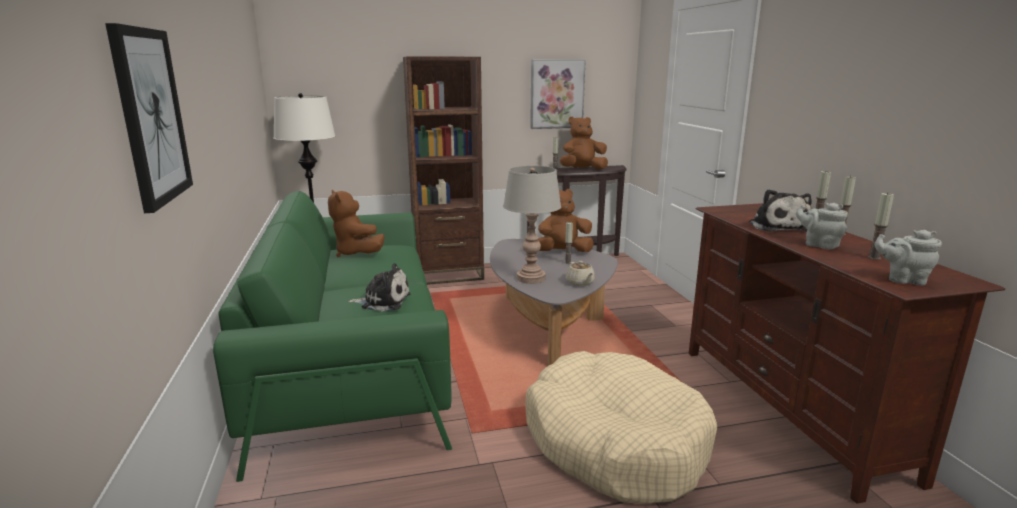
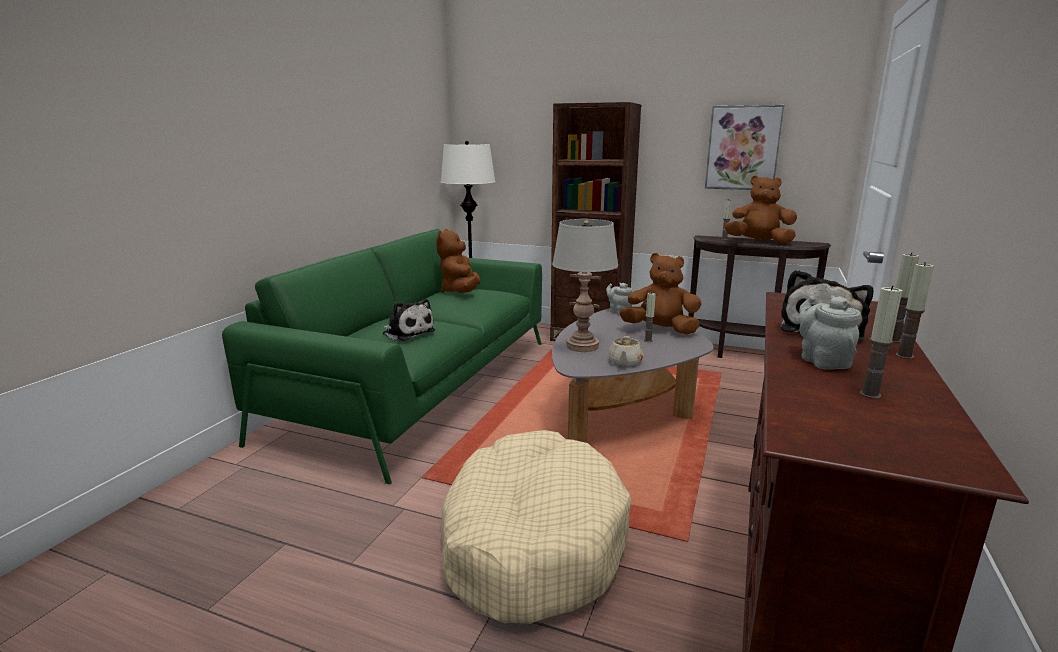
camera: 35 degrees right, 0 degrees up
picture [105,23,193,213] -> none
grey teapot [875,230,942,285] -> grey teapot moved to [606,283,632,315]

